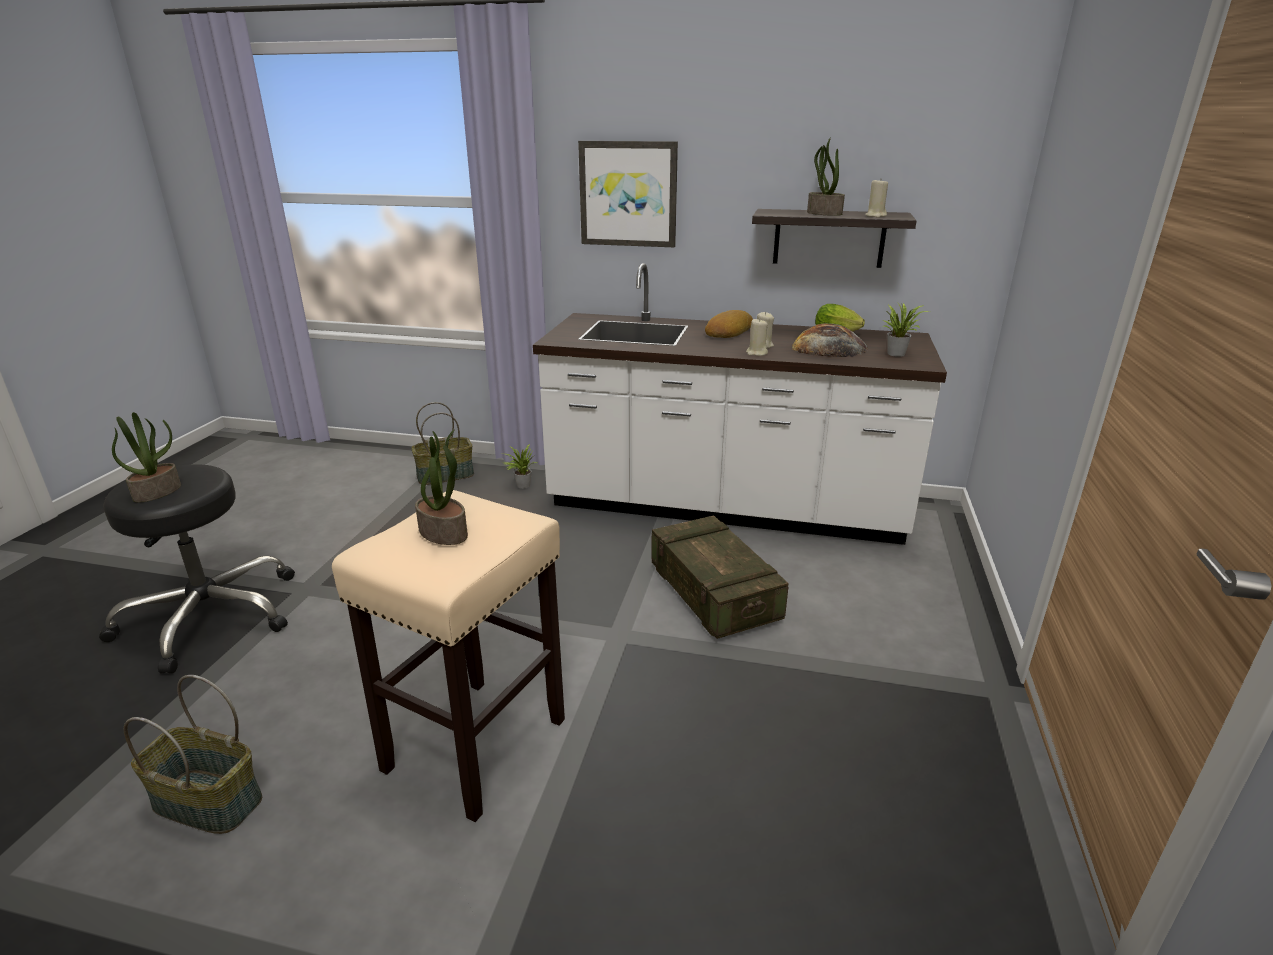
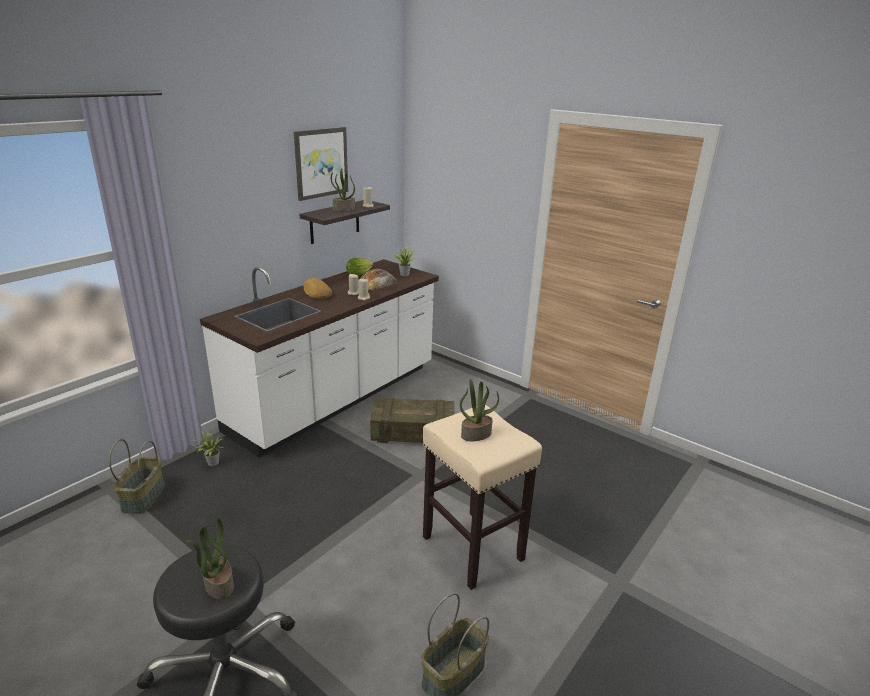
camera: 65 degrees left, 0 degrees up
picture [578,141,678,247] -> picture moved to [294,127,348,201]

